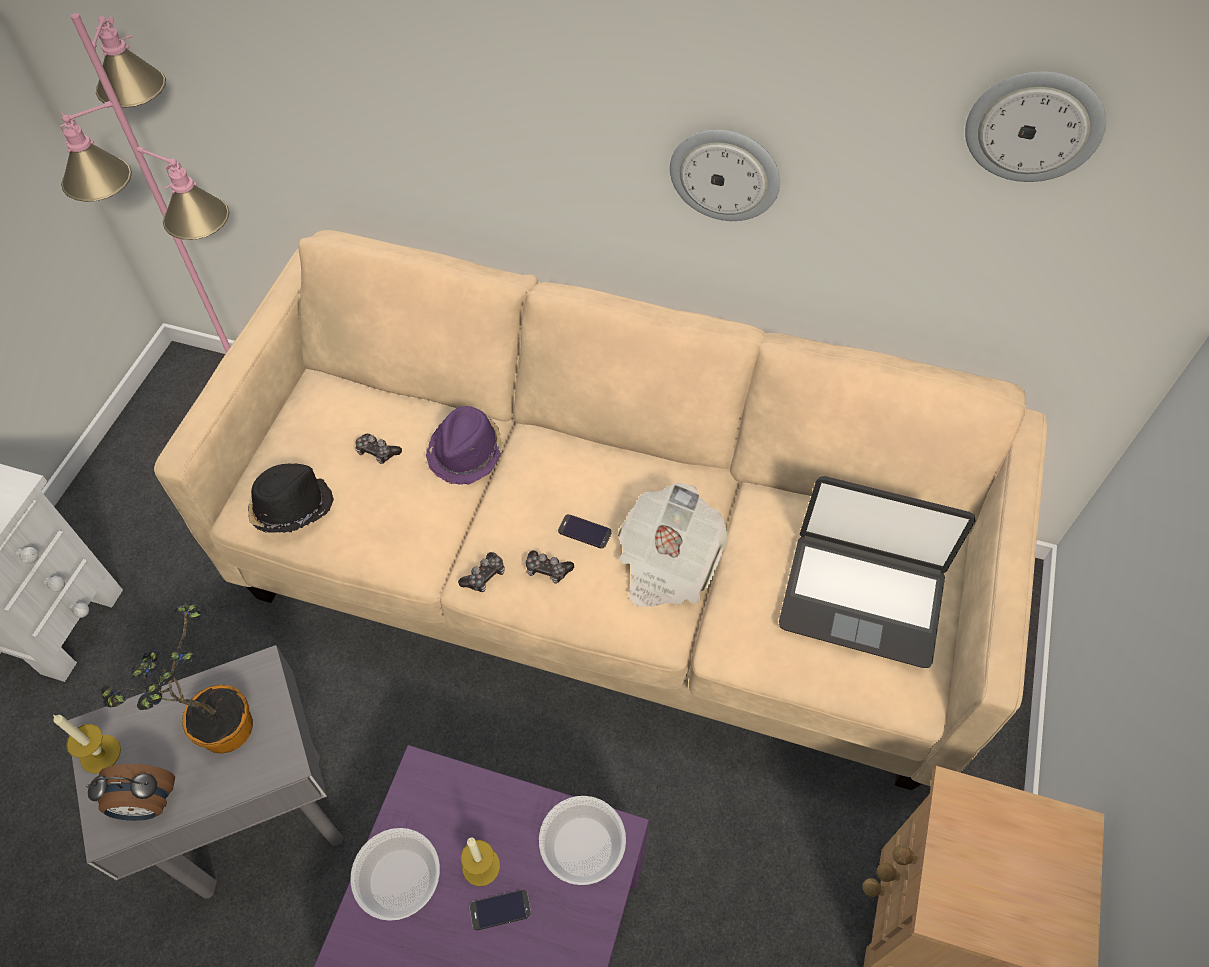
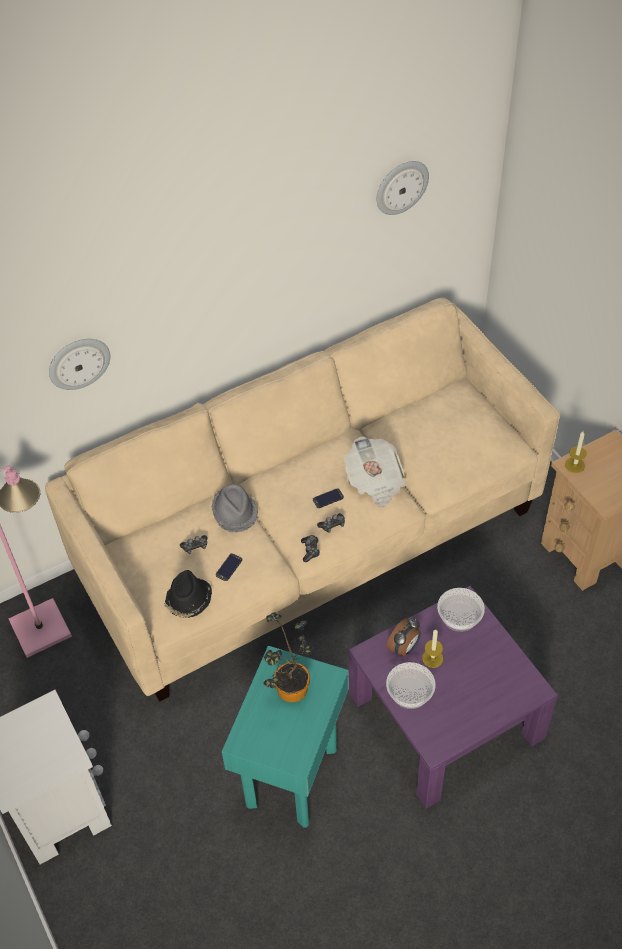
camera: 45 degrees left, 5 degrees down
candle [53,715,121,773] -> candle moved to [565,431,587,473]
grey side table [68,645,342,899] -> turquoise side table [222,646,349,828]
alarm clock [86,764,175,821] -> alarm clock moved to [387,618,421,656]
purple hat [426,406,504,485] -> grey hat [212,484,258,532]
phone [470,890,531,930] -> phone moved to [216,553,242,581]
wall clock [670,130,780,221] -> wall clock moved to [49,339,110,390]
laptop [779,476,975,668] -> none

